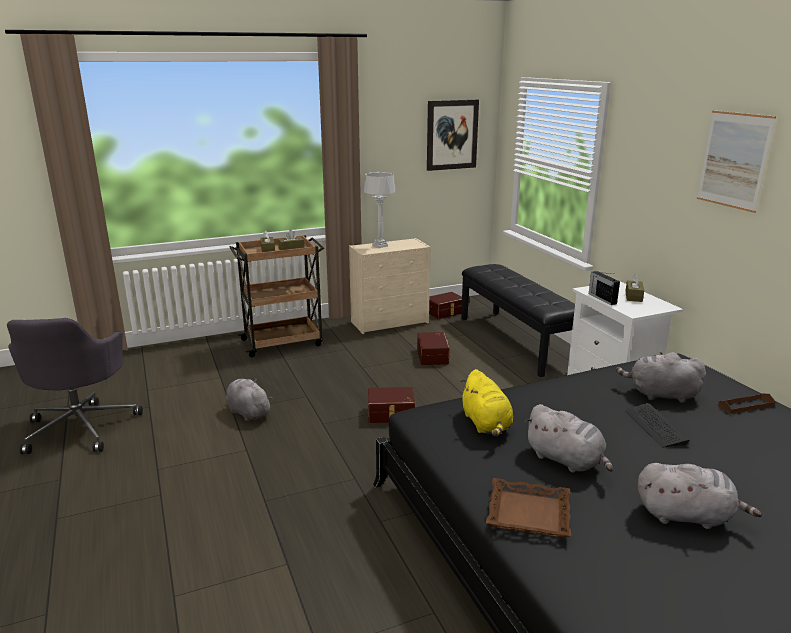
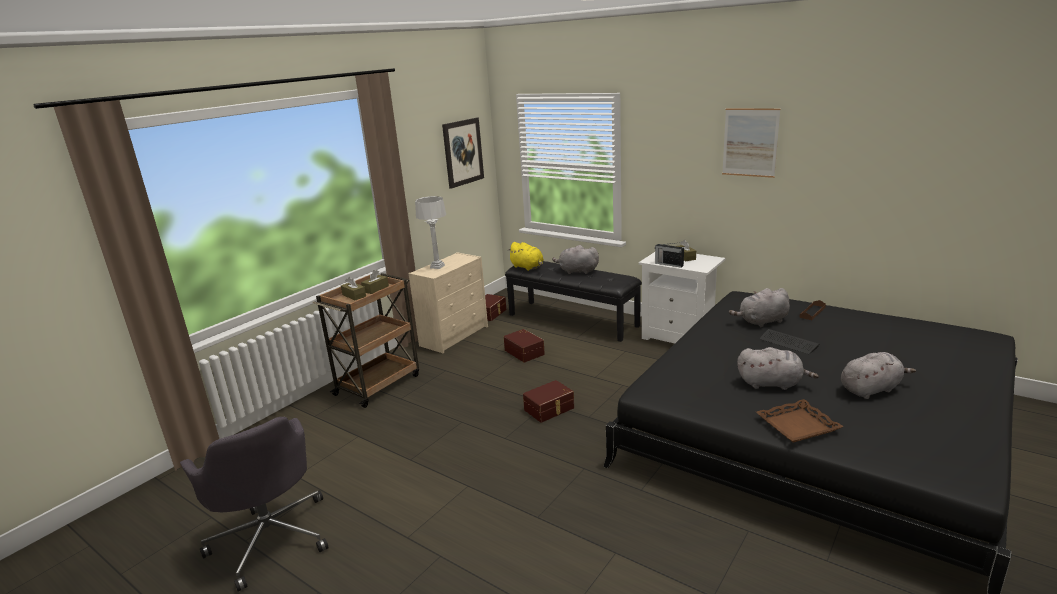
camera: 30 degrees left, 0 degrees up
grey plush toy [226,379,272,422] -> grey plush toy moved to [552,245,599,274]
yellow plush toy [460,369,513,436] -> yellow plush toy moved to [507,242,544,271]

